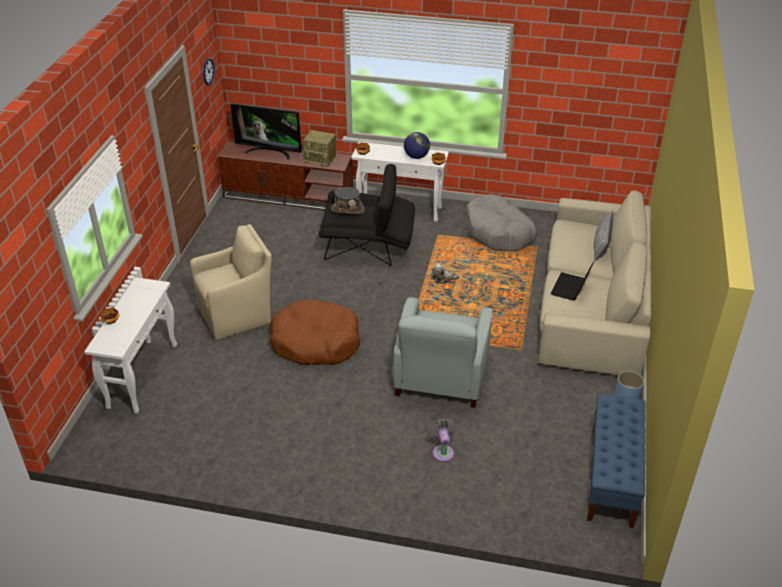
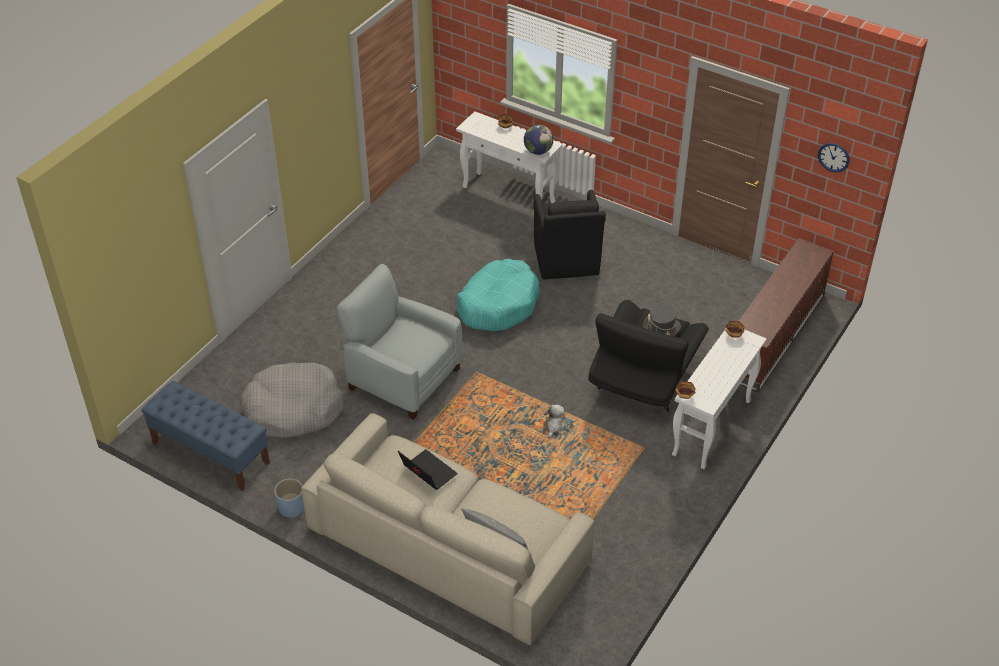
camera: 110 degrees right, 5 degrees up
beige armchair [190,224,272,340] -> black armchair [534,190,606,280]
television [231,103,302,160] -> none
brown dog bed [270,299,360,365] -> turquoise dog bed [456,259,540,331]
radio [303,130,336,167] -> none
globe [404,132,430,159] -> globe moved to [524,124,553,155]
grey fan [428,418,457,462] -> none
grey dog bed [466,194,537,251] -> grey dog bed moved to [240,362,344,438]

